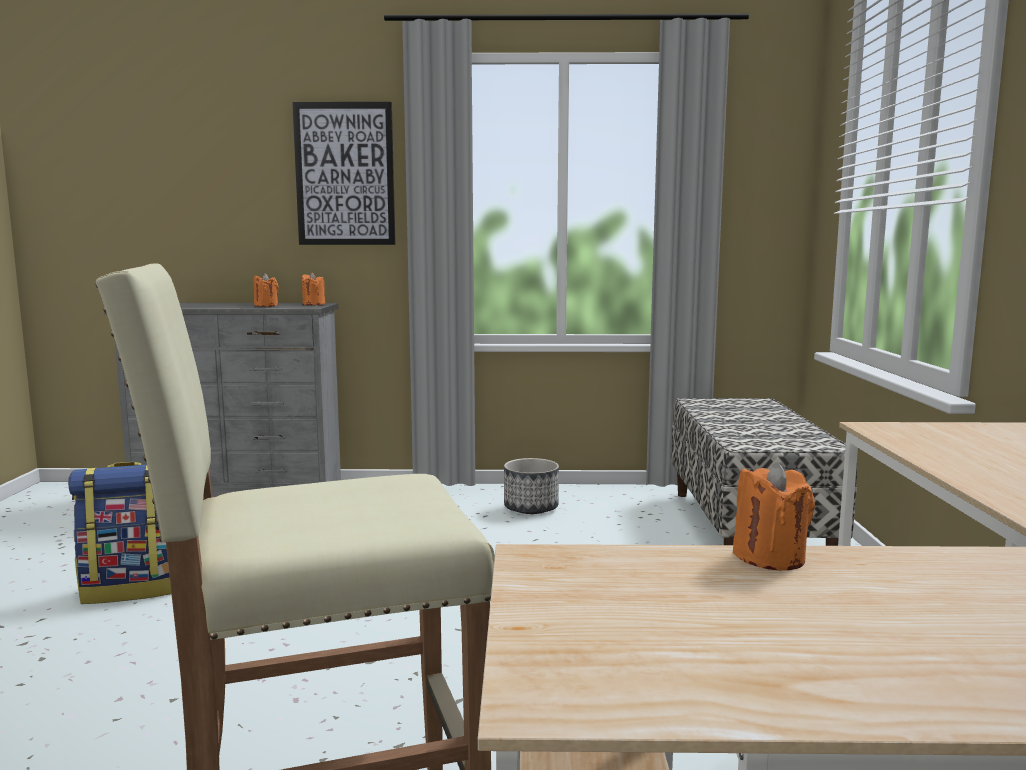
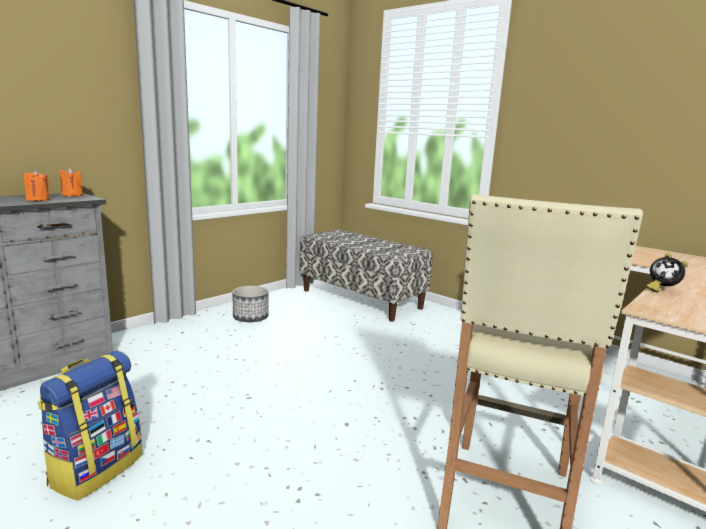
camera: 50 degrees left, 5 degrees up
picture [292,102,395,245] -> none
orange candle [733,462,815,570] -> alarm clock [647,254,688,293]

